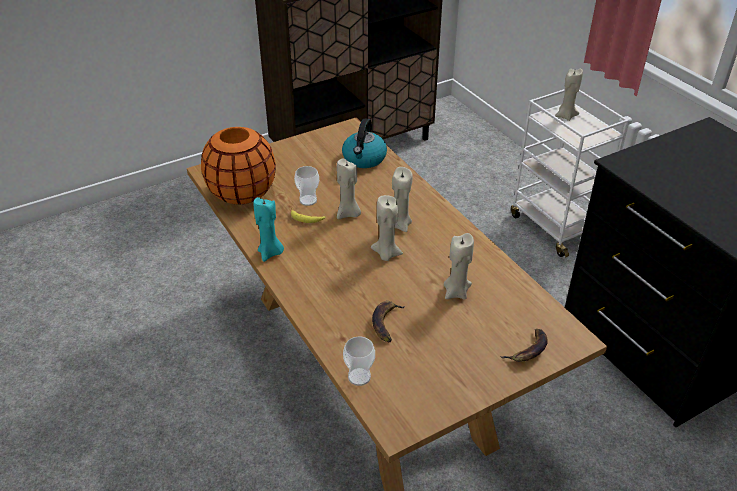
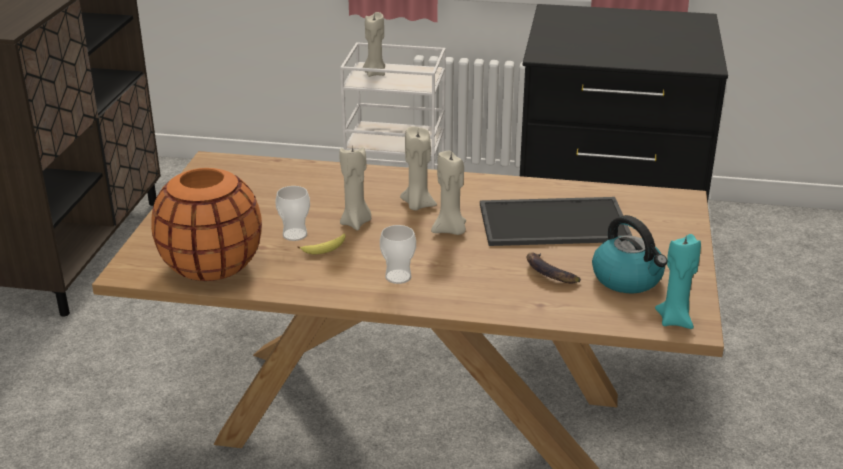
camera: 50 degrees left, 10 degrees down
turquoise candle [253,197,284,262] -> turquoise candle moved to [655,234,701,329]
kettle [342,118,387,168] -> kettle moved to [592,215,667,293]
cup [343,337,375,386] -> cup moved to [380,225,416,284]
beige candle [444,233,474,299] -> tray [480,197,632,246]
banana [500,329,548,362] -> none

